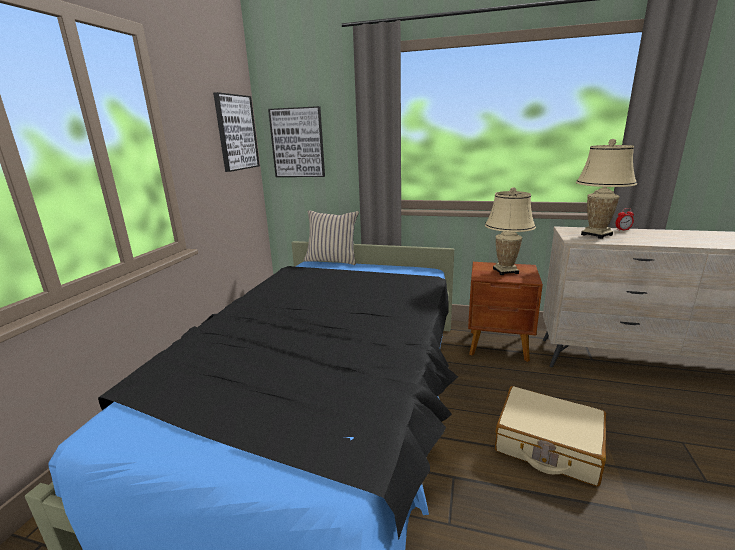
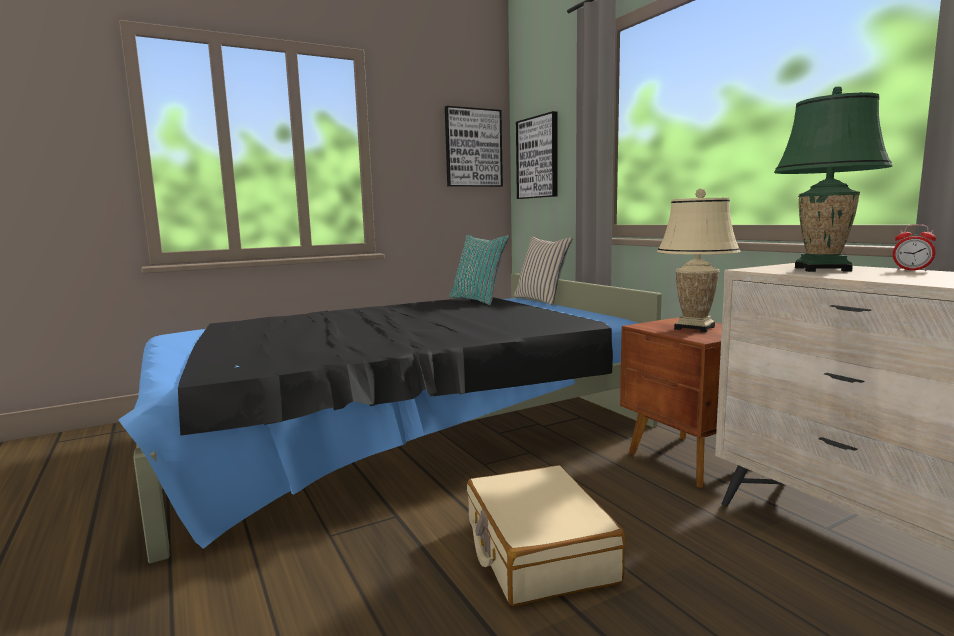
camera: 45 degrees right, 10 degrees down
beige table lamp [576,139,637,239] -> green table lamp [774,86,892,272]
none -> turquoise pillow [449,235,509,305]

